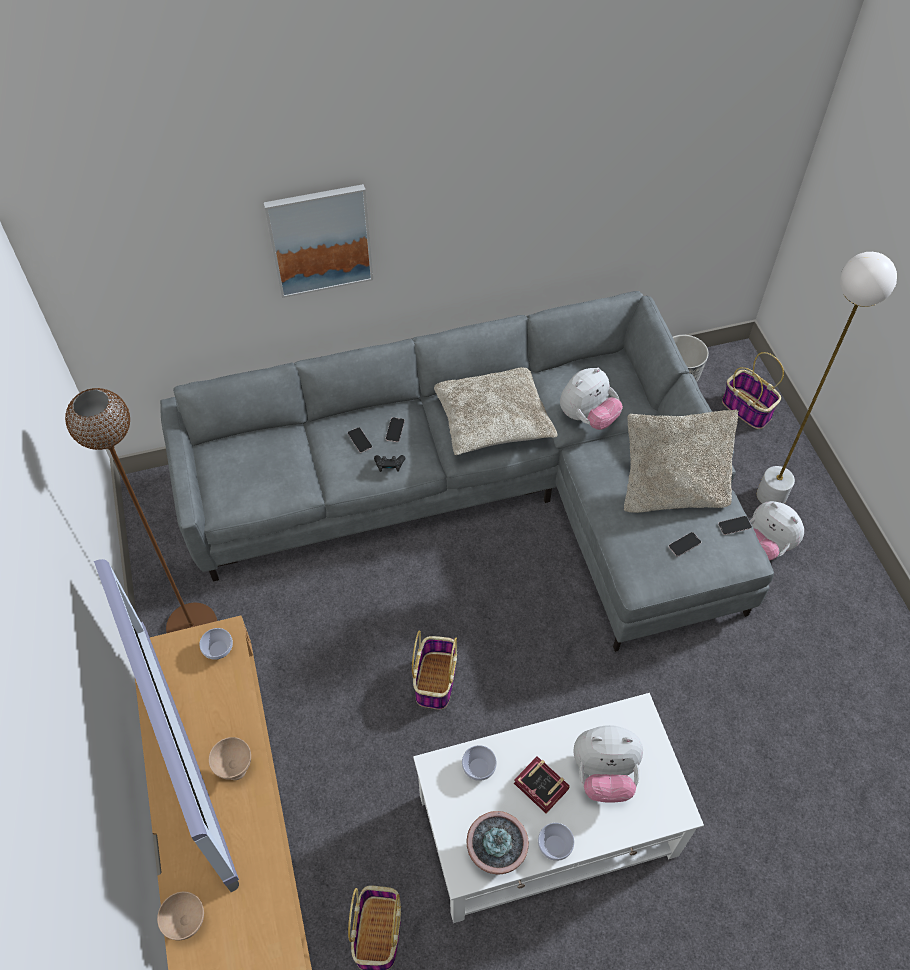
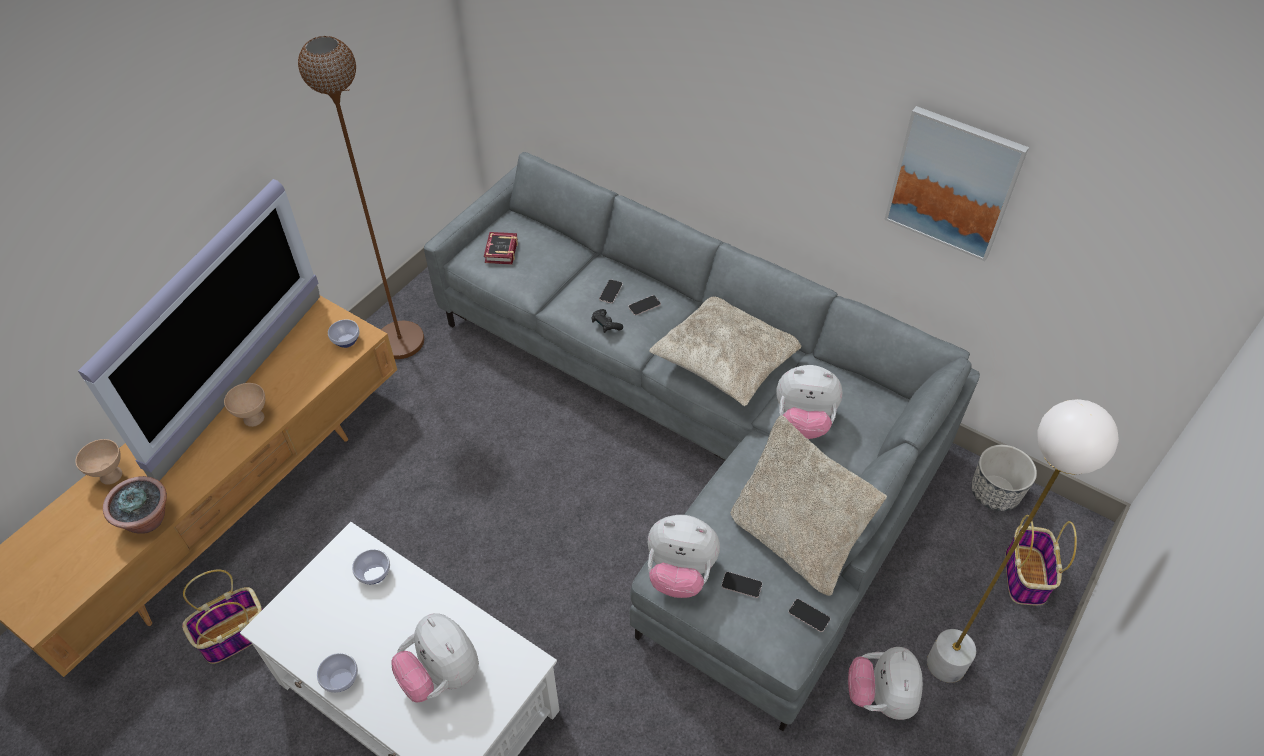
camera: 50 degrees right, 5 degrees down
picture [264,184,373,298] -> picture moved to [884,106,1029,261]
basket [412,631,457,710] -> none
potted plant [467,811,529,874] -> potted plant moved to [103,476,167,534]
book [514,756,570,814] -> book moved to [484,232,518,265]
none -> plush toy [648,515,720,598]

